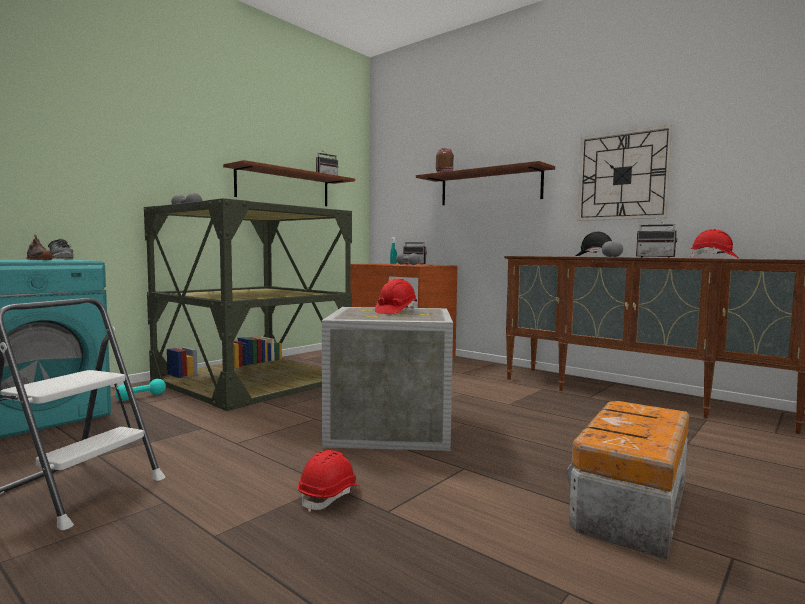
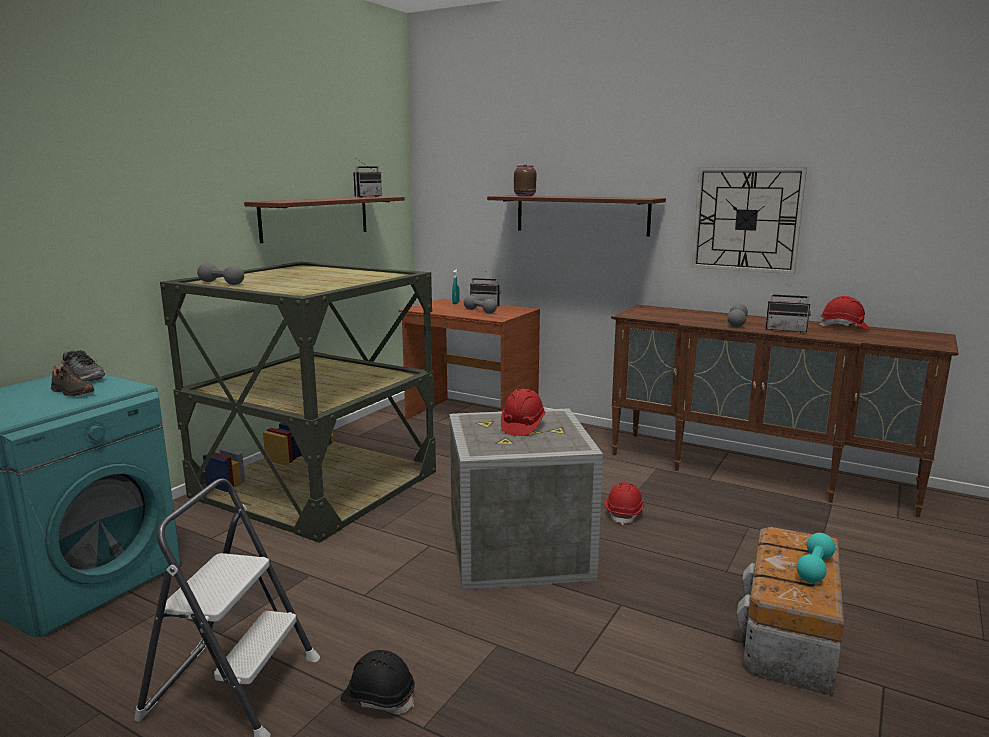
camera: 10 degrees left, 10 degrees up
turquoise dumbbell [115,379,166,401] -> turquoise dumbbell moved to [796,533,835,583]
red hard hat [298,450,360,512] -> red hard hat moved to [606,482,644,525]
black hard hat [576,232,612,256] -> black hard hat moved to [340,650,415,714]

